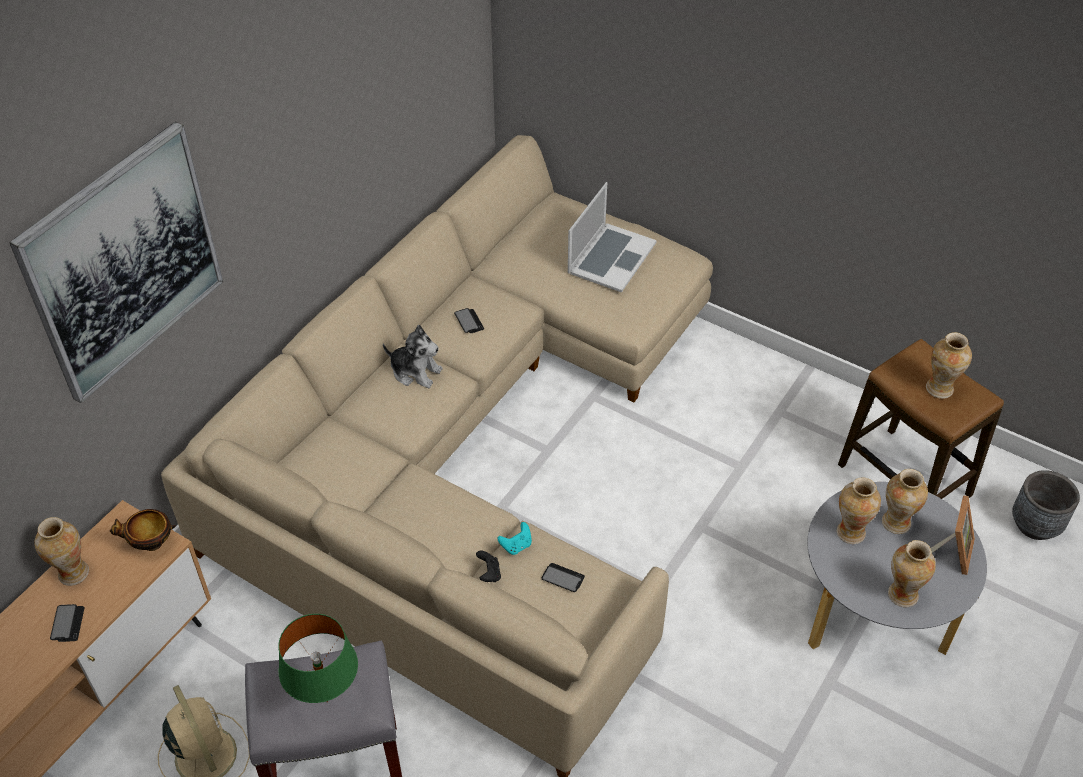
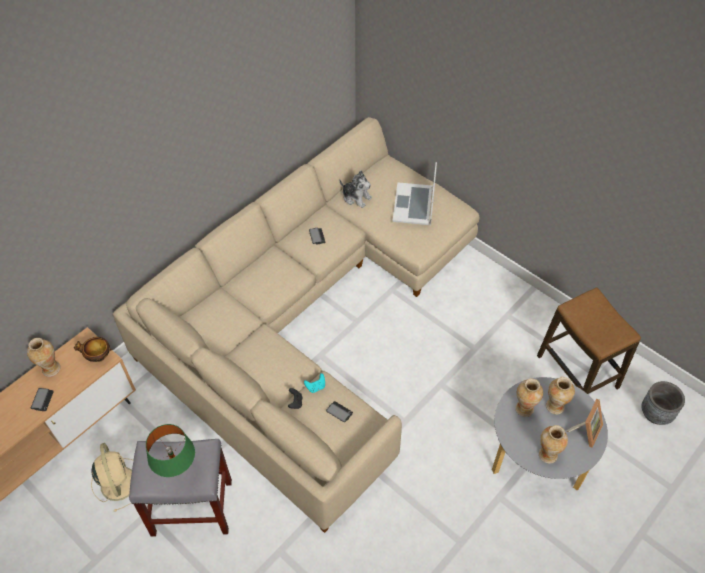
camera: 10 degrees right, 5 degrees up
picture [9,121,223,403] -> none
plush toy [383,325,443,388] -> plush toy moved to [339,170,372,208]
laptop [568,182,657,293] -> laptop turned 150 degrees clockwise [392,162,437,225]
vase [926,332,972,399] -> none

